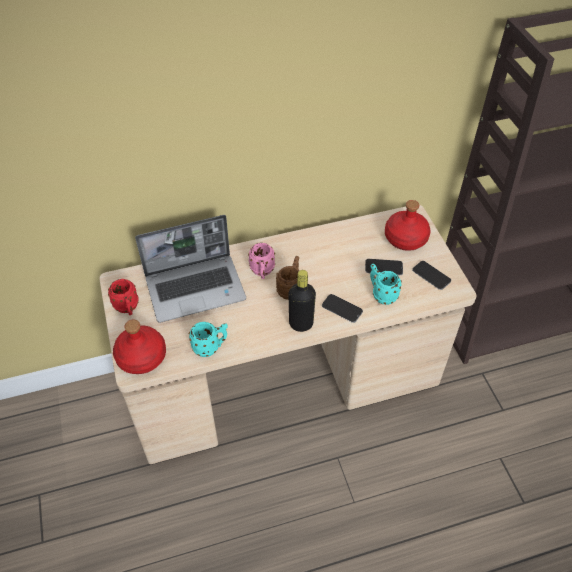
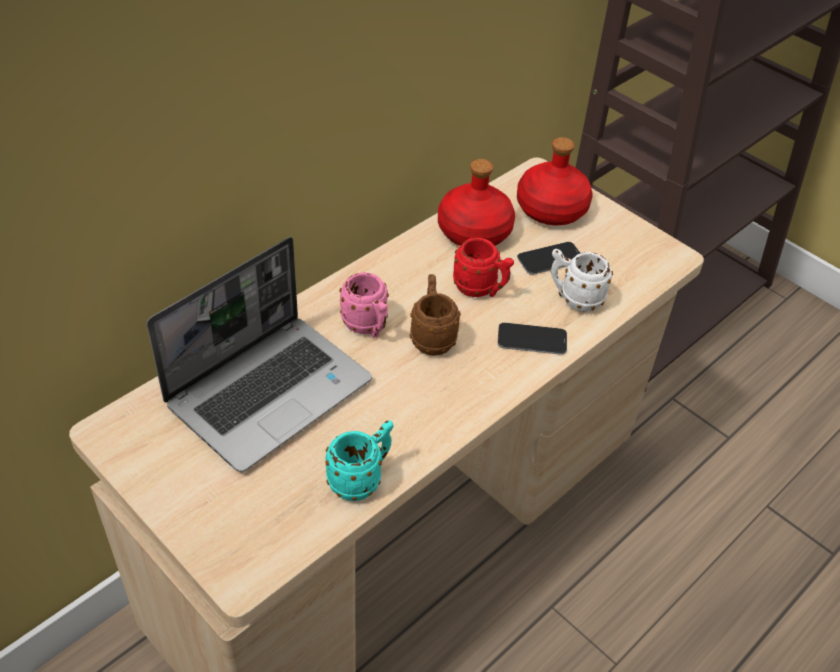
camera: 30 degrees left, 5 degrees down
red mug [108,279,139,315] -> red mug moved to [453,238,514,297]
red bottle [113,320,166,374] -> red bottle moved to [438,159,515,246]
black bottle [289,270,316,332] -> none
turquoise mug [370,264,402,305] -> white mug [551,249,613,312]
phone [412,261,451,290] -> none

